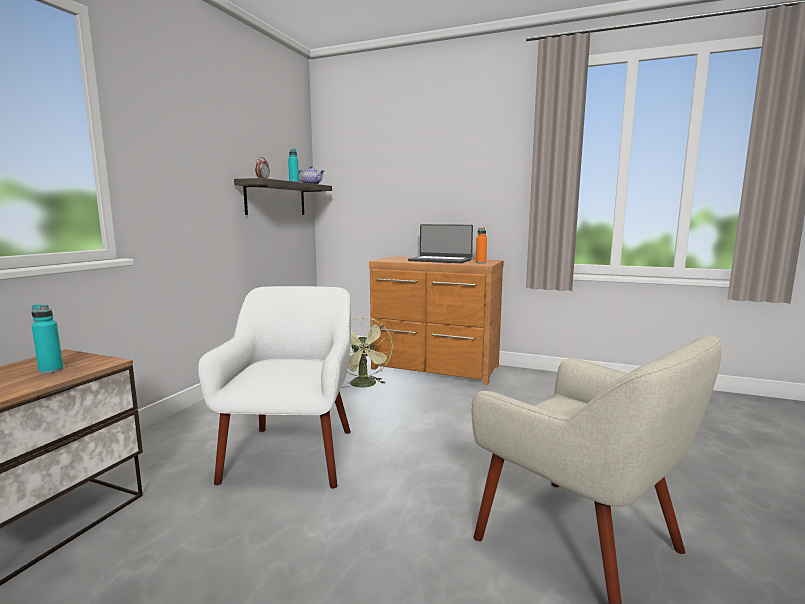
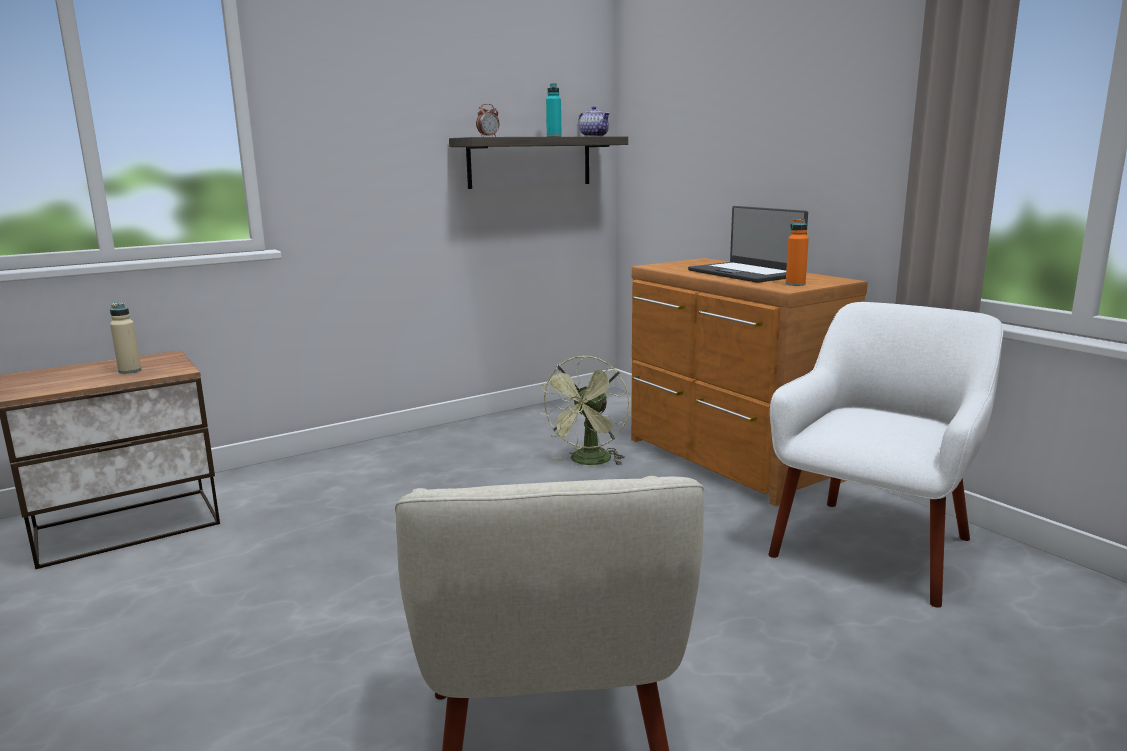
camera: 35 degrees right, 5 degrees up
turquoise bottle [31,305,64,374] -> beige bottle [110,302,141,374]
white armchair [198,286,351,488] -> white armchair moved to [768,302,1003,608]

